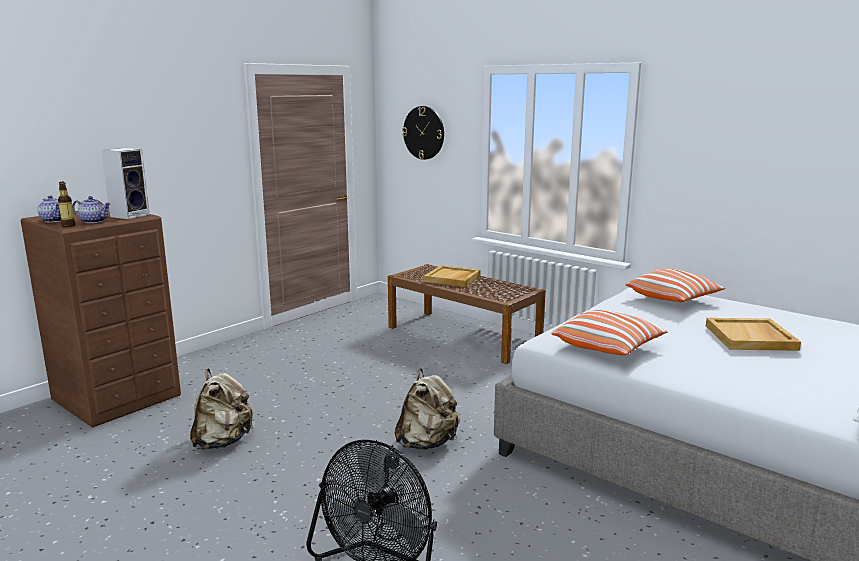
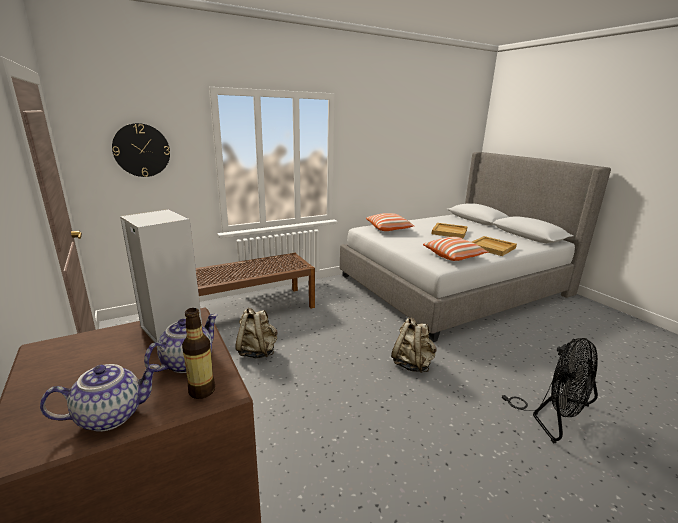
camera: 70 degrees left, 5 degrees up
beige backpack [190,368,253,450] -> beige backpack moved to [235,307,277,358]
beige tray [424,265,480,287] -> beige tray moved to [472,236,517,256]

